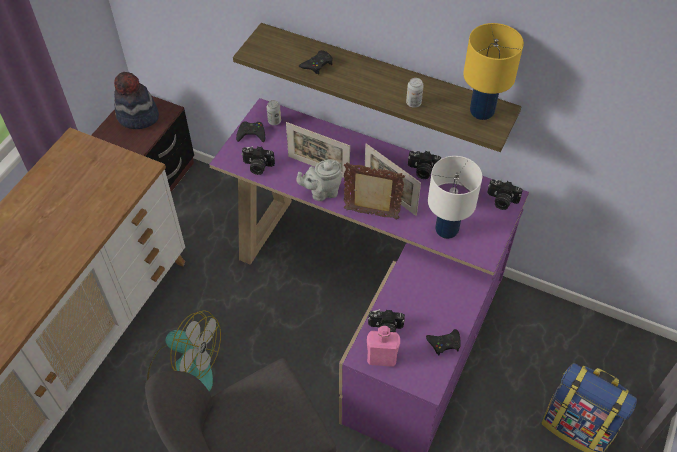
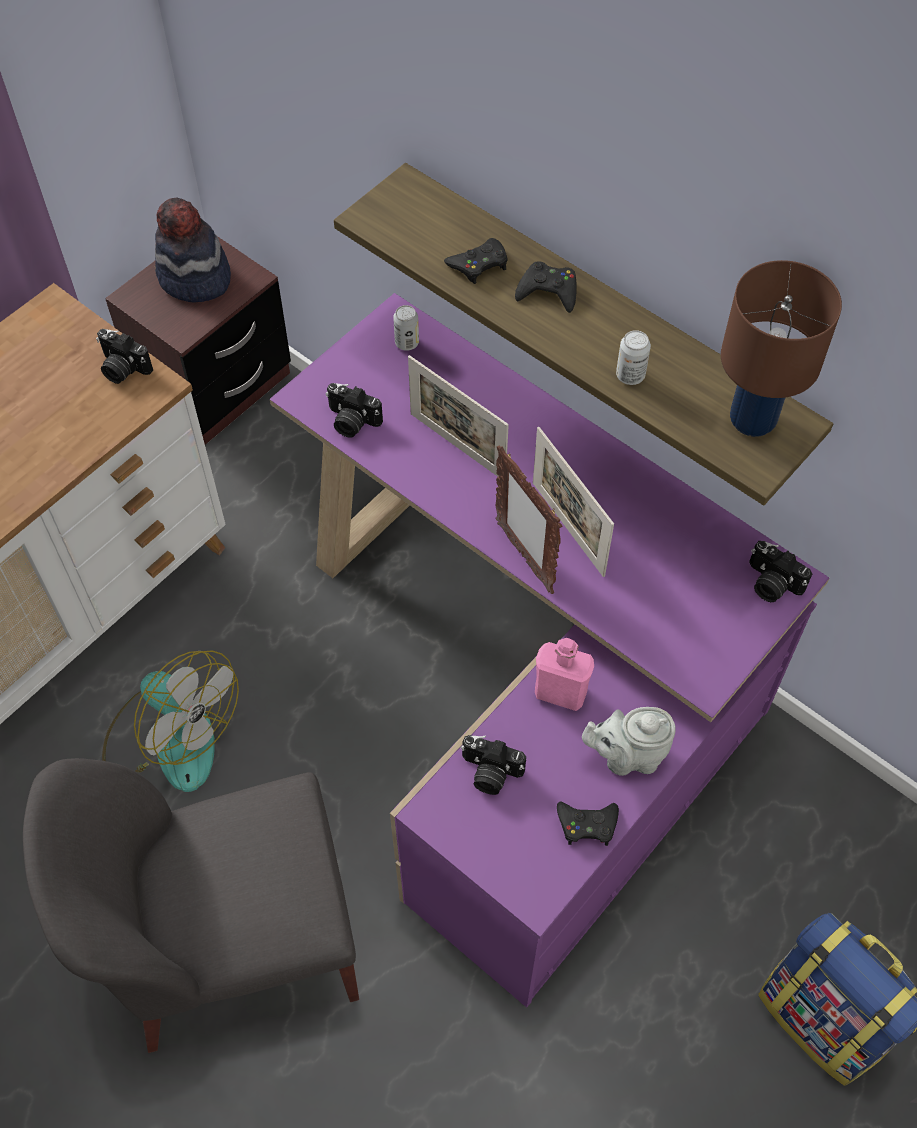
camera: 15 degrees right, 5 degrees up
black game controller [236,121,265,142] -> black game controller moved to [515,262,577,313]
grey teapot [296,159,342,201] -> grey teapot moved to [582,707,676,776]
picture frame [344,162,405,220] -> picture frame turned 150 degrees counterclockwise [495,445,562,594]
pink bottle [367,326,400,367] -> pink bottle moved to [535,638,594,711]
camera [408,150,441,179] -> camera moved to [96,329,153,384]
white table lamp [428,156,482,239] -> none
yellow table lamp [463,23,524,120] -> brown table lamp [721,260,842,437]

